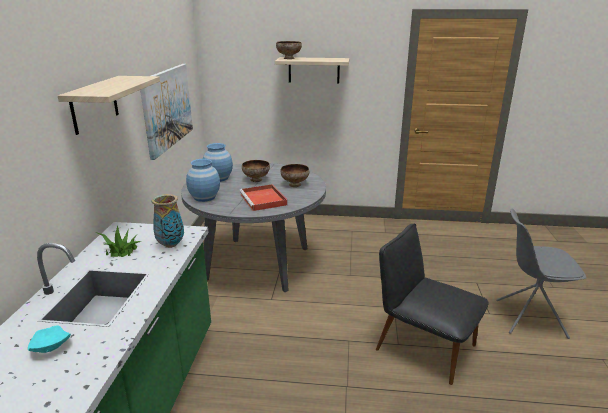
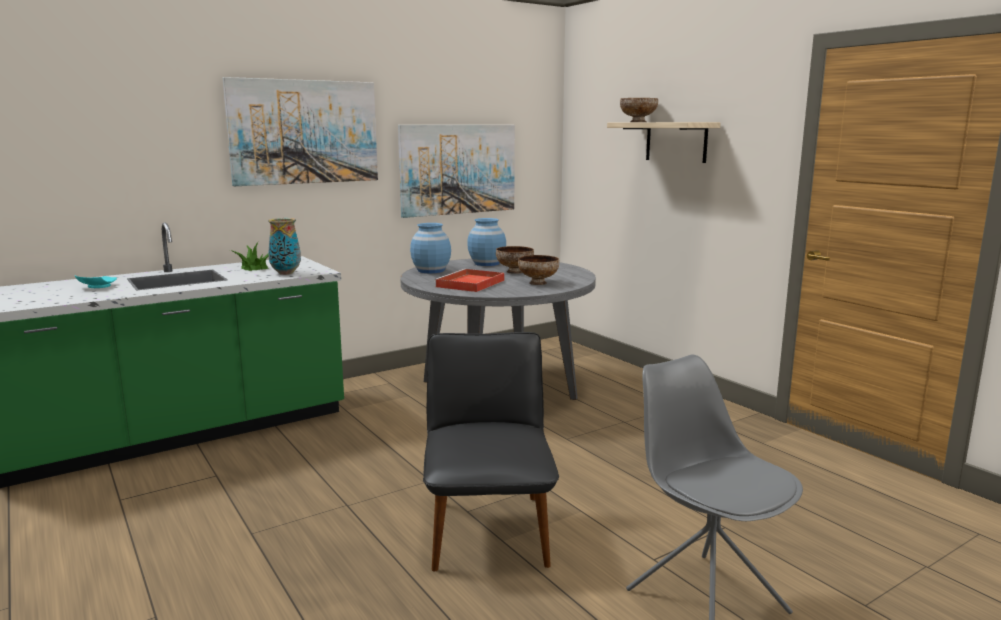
camera: 50 degrees right, 10 degrees down
shelf [58,76,160,135] -> picture [223,77,378,186]

